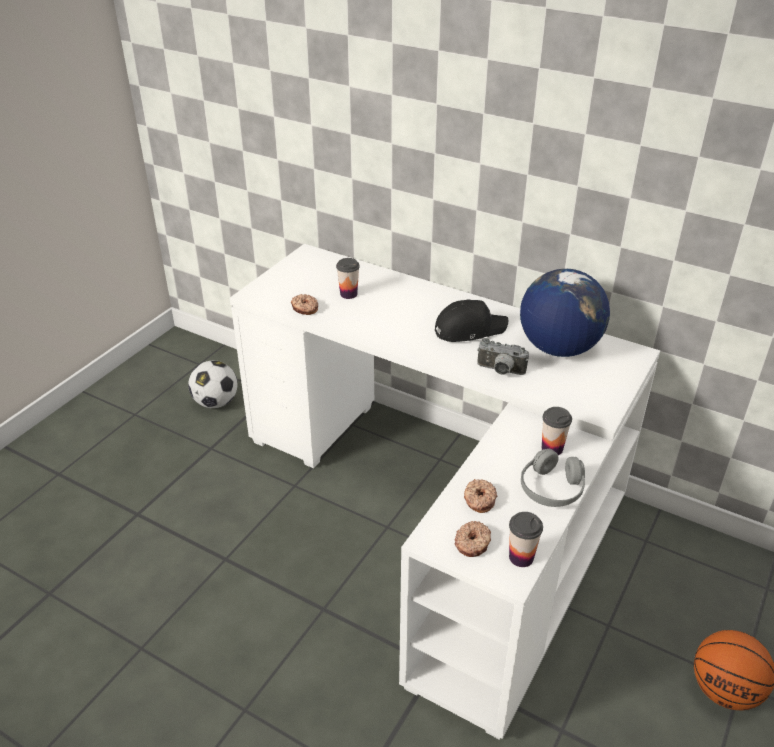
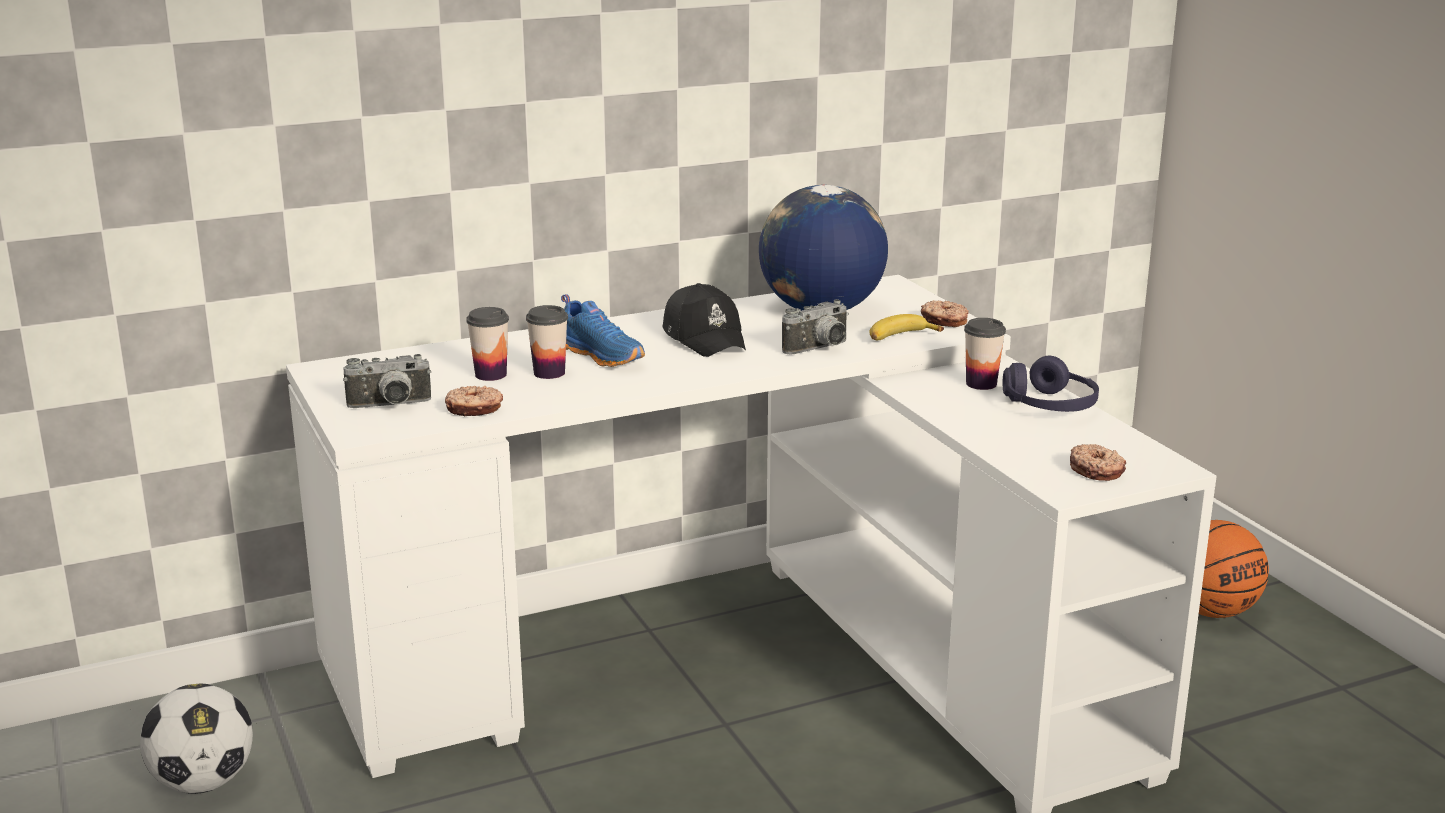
camera: 55 degrees left, 15 degrees down
black cap [435,299,508,342] -> black cap turned 135 degrees clockwise [662,283,746,357]
donut [464,479,497,513] -> donut moved to [921,300,969,327]
cup [509,512,543,567] -> cup moved to [526,305,568,379]
grey headphones [521,449,585,507] -> purple headphones [1003,356,1099,412]
none -> camera [343,354,431,408]
none -> blue shoe [561,294,645,367]
none -> banana [869,314,944,340]

